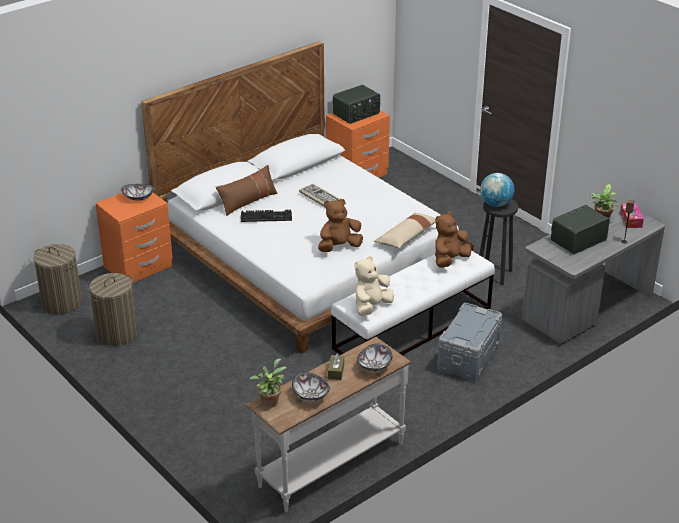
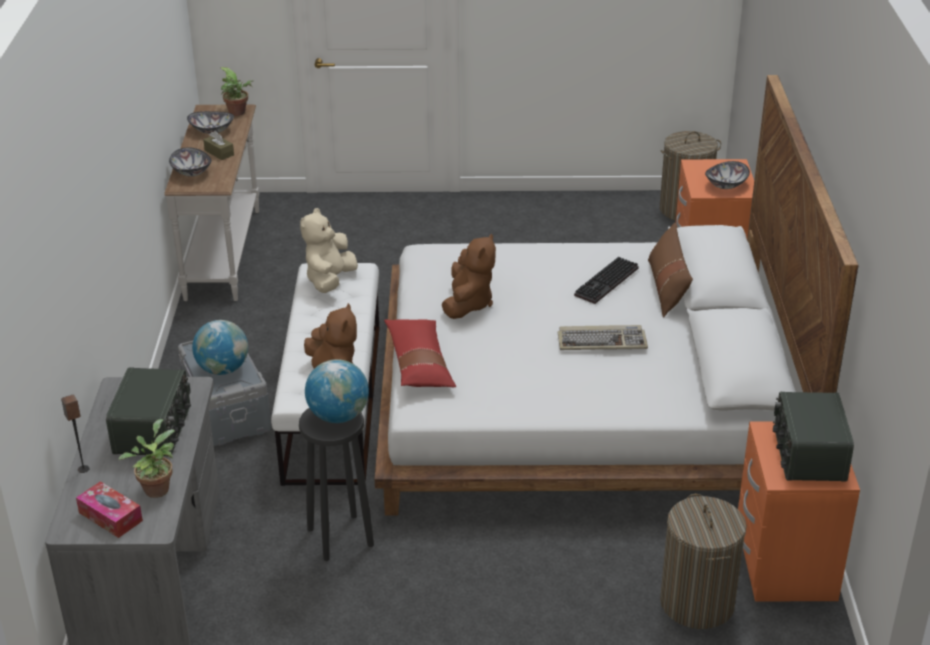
camera: 130 degrees right, 0 degrees up
laundry basket [88,273,138,346] -> laundry basket moved to [660,494,747,629]
beige plush toy [354,256,394,316] -> beige plush toy turned 150 degrees counterclockwise [300,208,358,293]
beige pillow [374,213,436,248] -> red pillow [384,319,456,387]
none -> globe [192,320,248,375]

